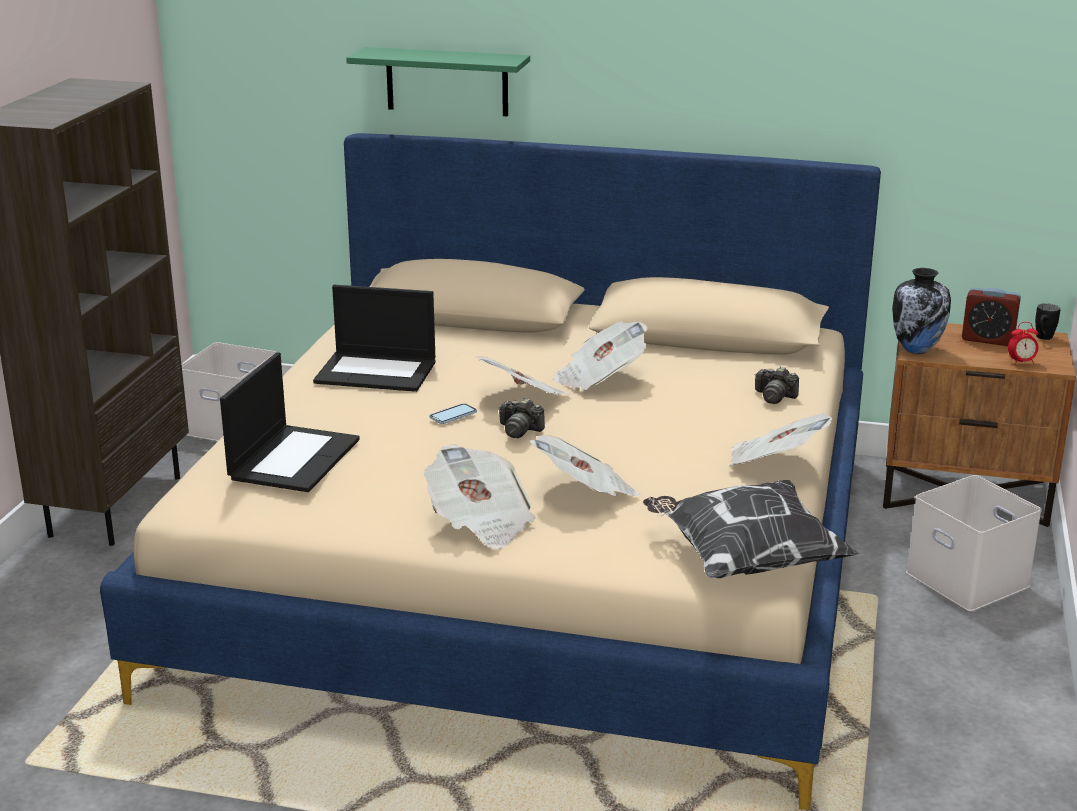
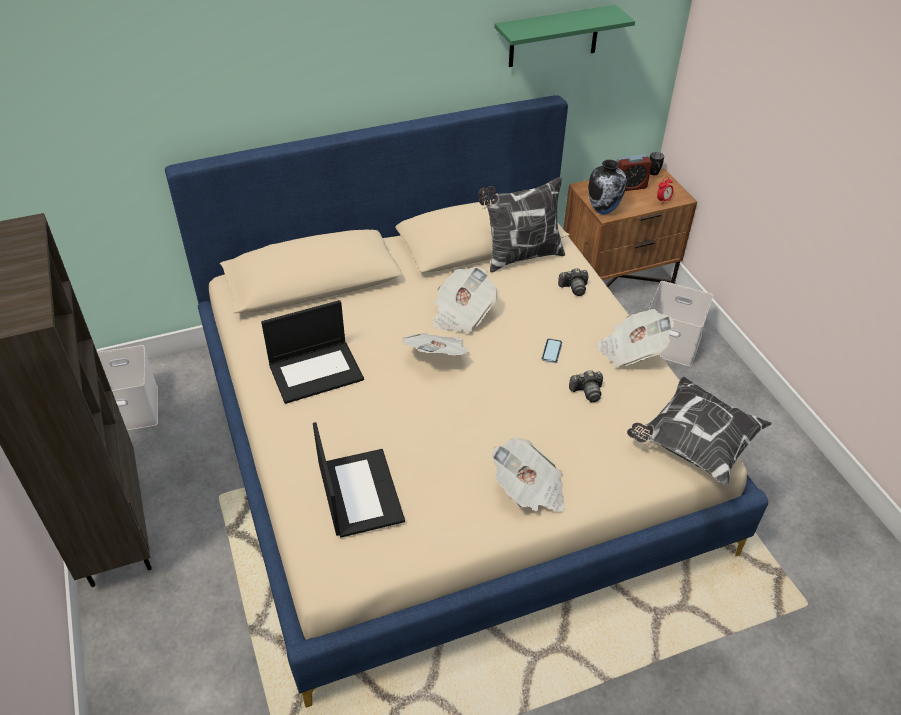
camera: 35 degrees left, 20 degrees up
green shelf [346,47,530,116] -> green shelf moved to [495,5,635,67]
phone [430,403,477,424] -> phone moved to [542,338,562,363]
camera [499,398,545,438] -> camera moved to [569,370,603,402]
newspaper [530,435,641,496] -> none
none -> pillow [478,177,565,272]

